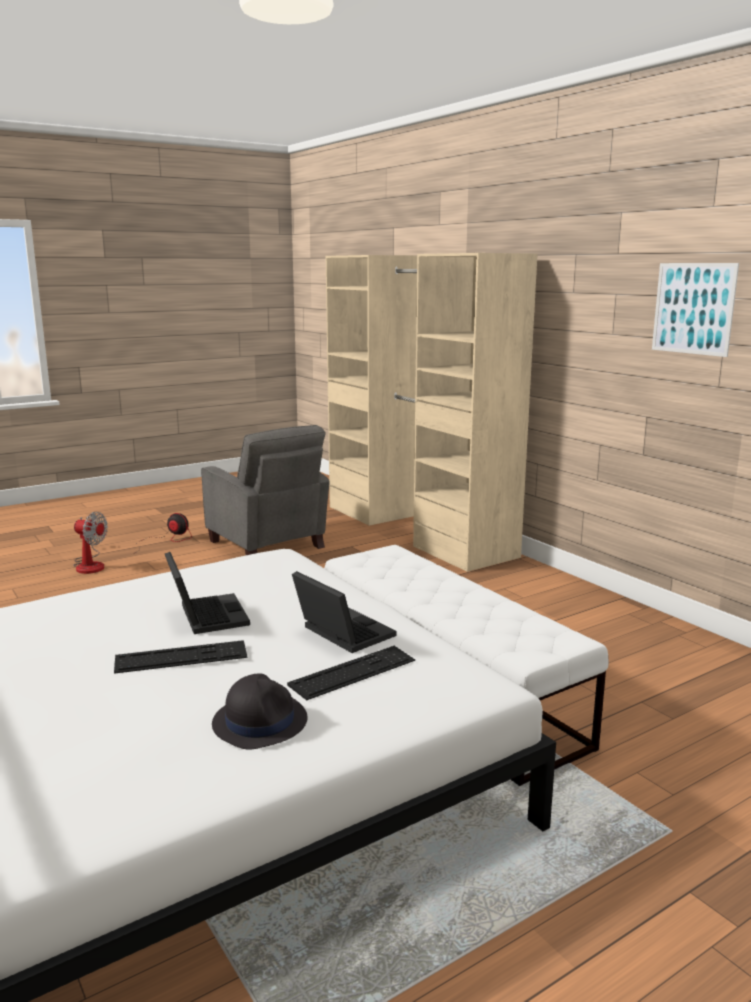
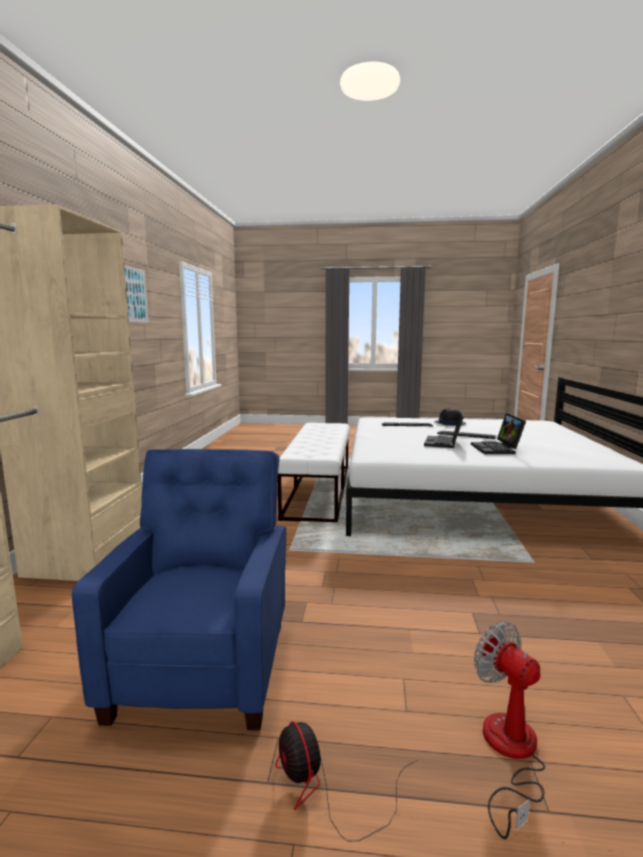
camera: 140 degrees left, 5 degrees down
grey armchair [201,425,329,555] -> blue armchair [72,449,286,731]
laptop [292,571,396,653] -> laptop moved to [471,413,526,454]

